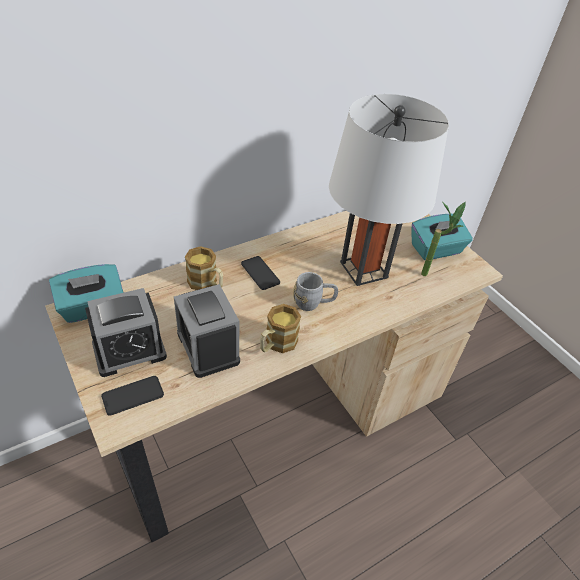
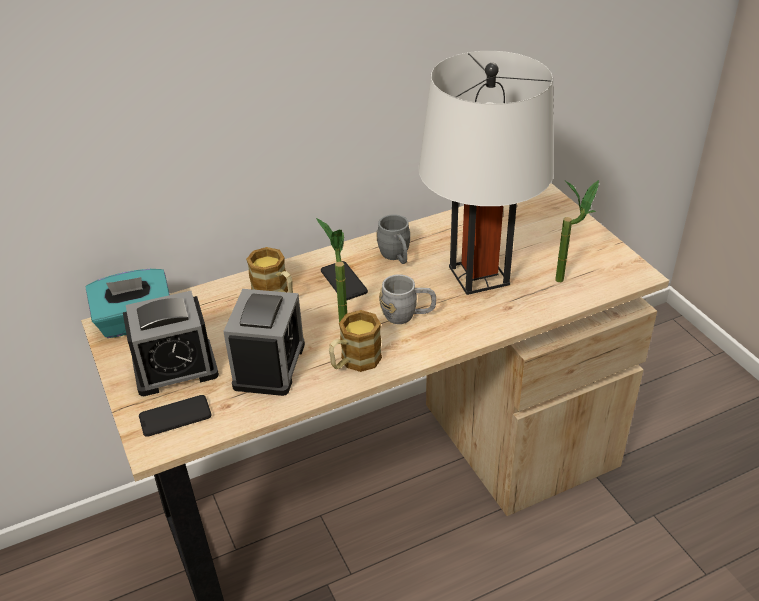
camera: 10 degrees right, 5 degrees down
alarm clock [174,284,240,378] -> alarm clock turned 150 degrees counterclockwise [223,289,305,396]
turquoise tissue box [412,214,473,260] -> none
none -> potted plant [316,218,347,322]
none -> grey mug [376,214,410,264]

